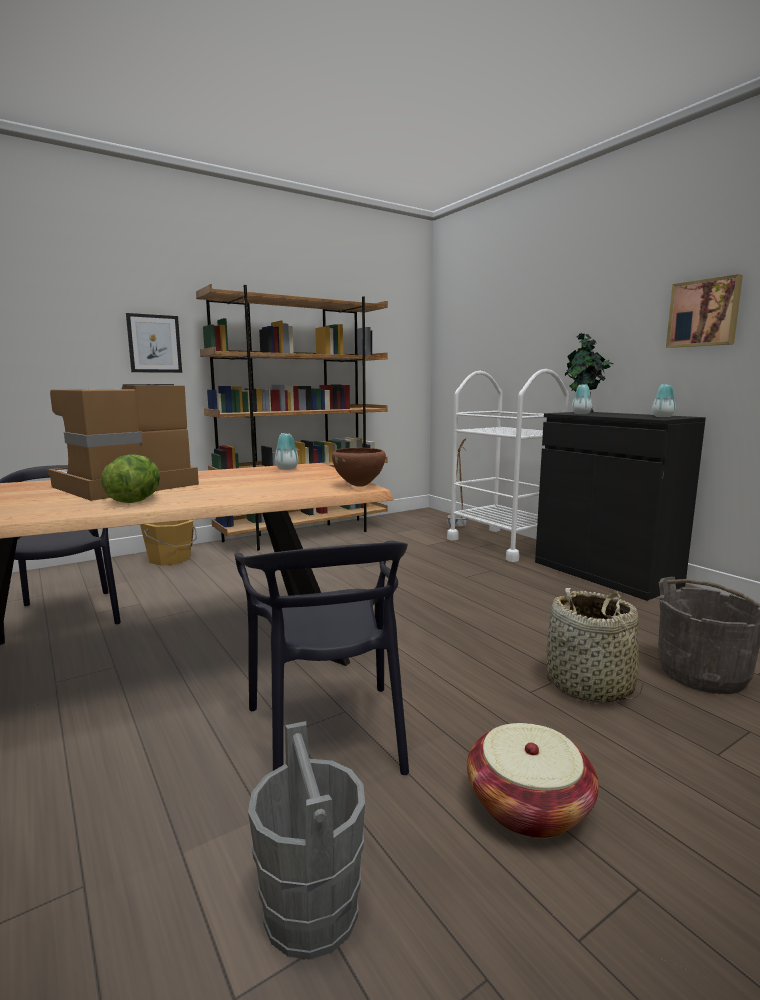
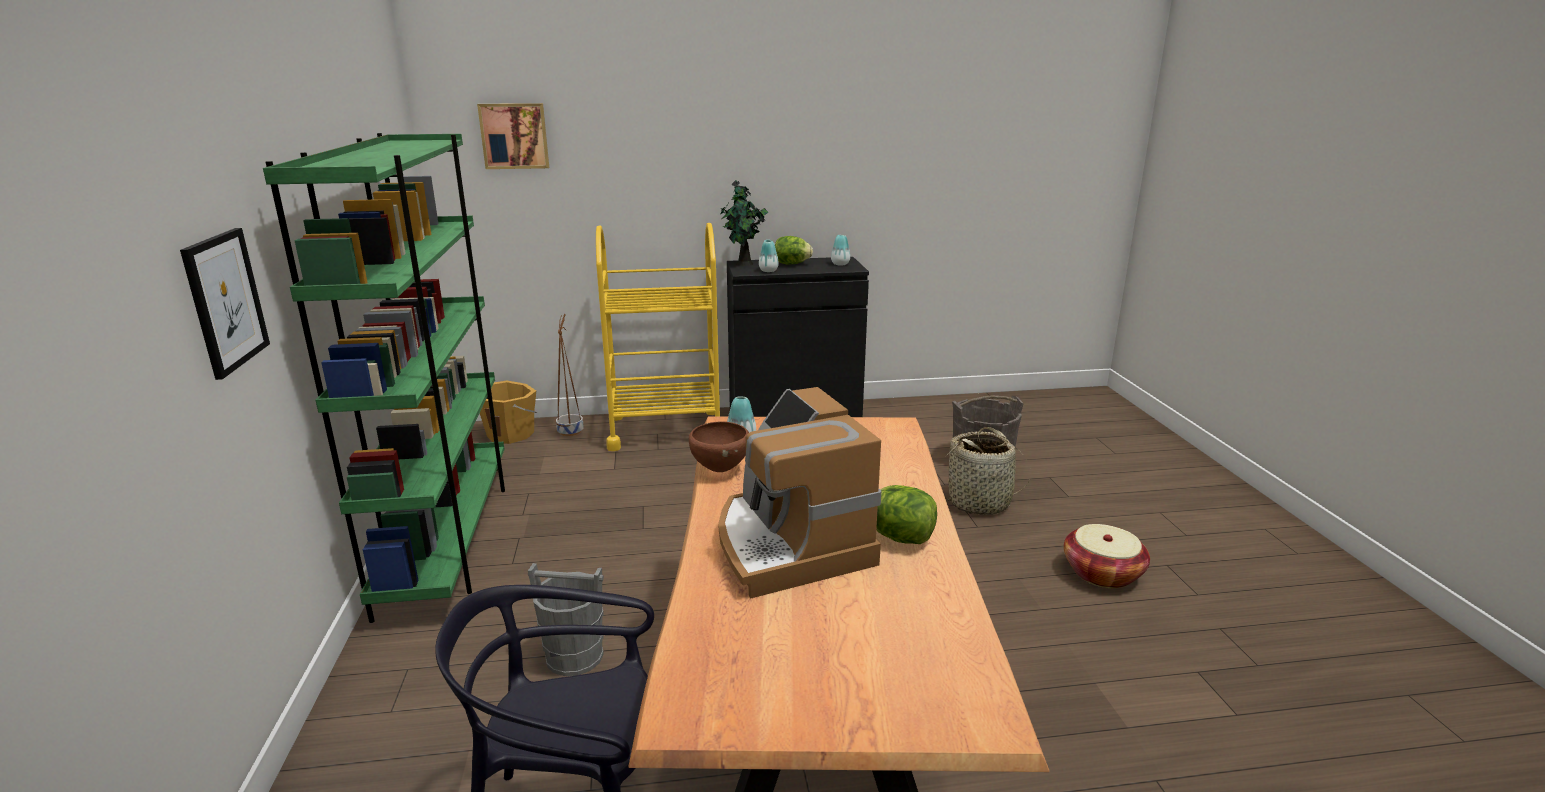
camera: 65 degrees left, 10 degrees up
orange bucket [140,520,197,566] -> orange bucket moved to [480,381,537,444]
brown bookcase [196,284,388,551] -> green bookcase [263,133,505,623]
black chair [234,541,409,775] -> none
grey bucket [248,721,365,959] -> grey bucket moved to [528,563,604,676]
brown bowl [332,448,386,487] -> brown bowl moved to [689,421,749,472]
white cart [447,369,569,562] -> yellow cart [596,223,720,451]
picture [666,274,743,348] -> picture moved to [477,103,549,169]
none -> lettuce [775,236,813,264]

